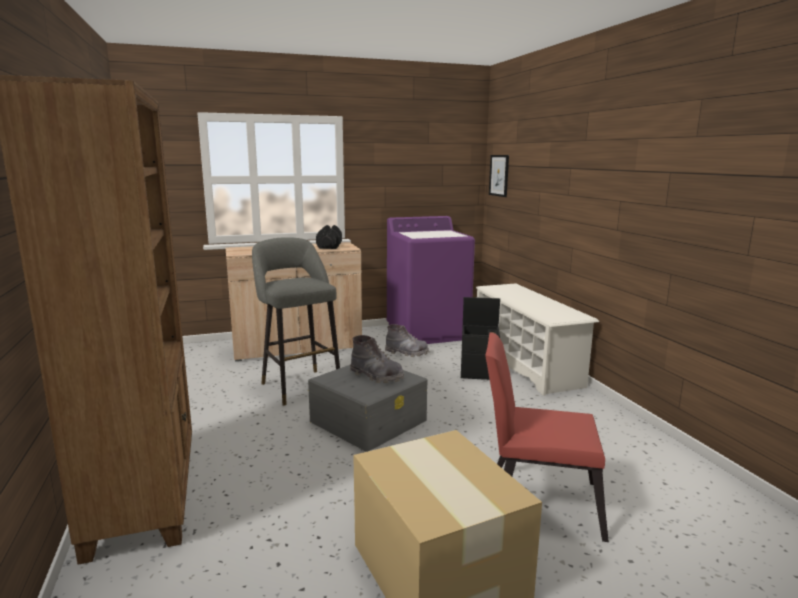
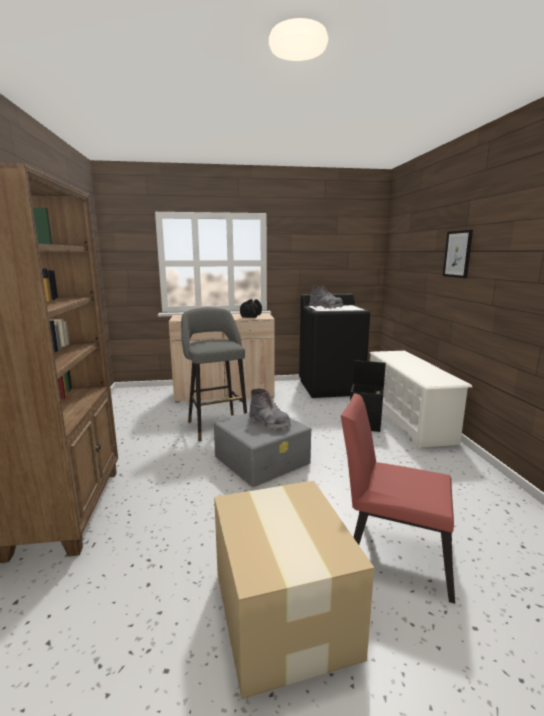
camera: 10 degrees right, 0 degrees up
grey boot [385,324,429,357] -> grey boot moved to [309,285,343,309]
purple washing machine [387,216,475,344] -> black washing machine [299,294,370,398]
picture [489,155,509,197] -> picture moved to [443,230,473,278]

